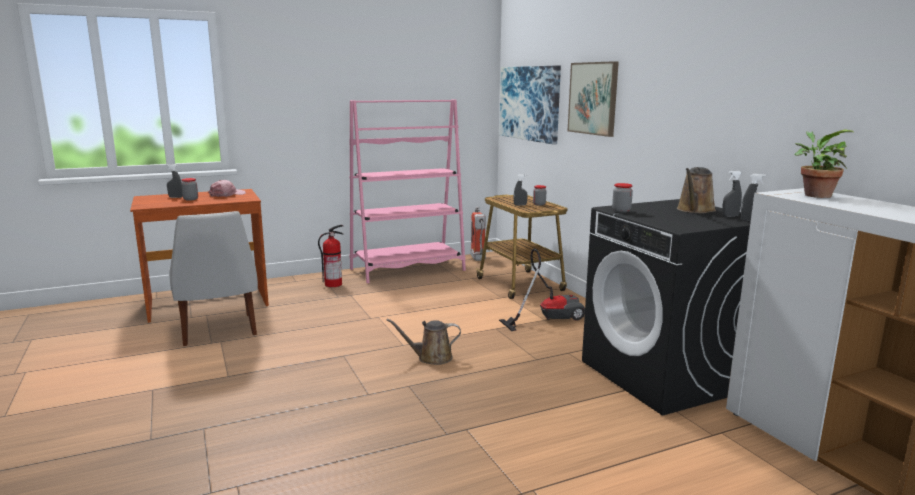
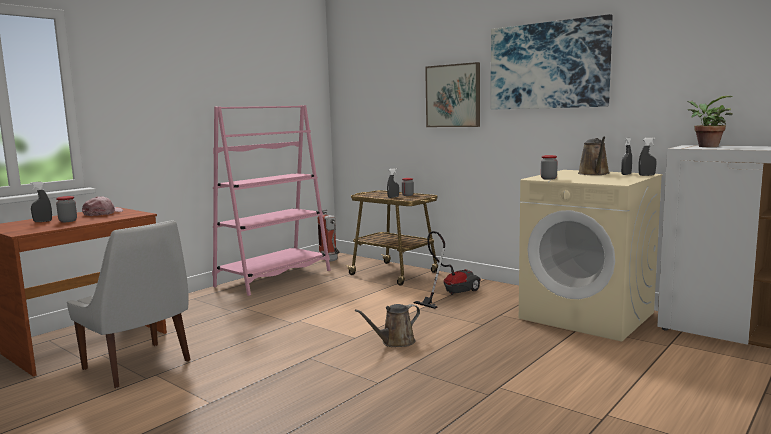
camera: 25 degrees left, 5 degrees down
fire extinguisher [318,225,344,287] -> none
picture [499,66,561,145] -> picture moved to [491,14,613,109]
black washing machine [582,199,750,415] -> beige washing machine [519,170,663,342]

